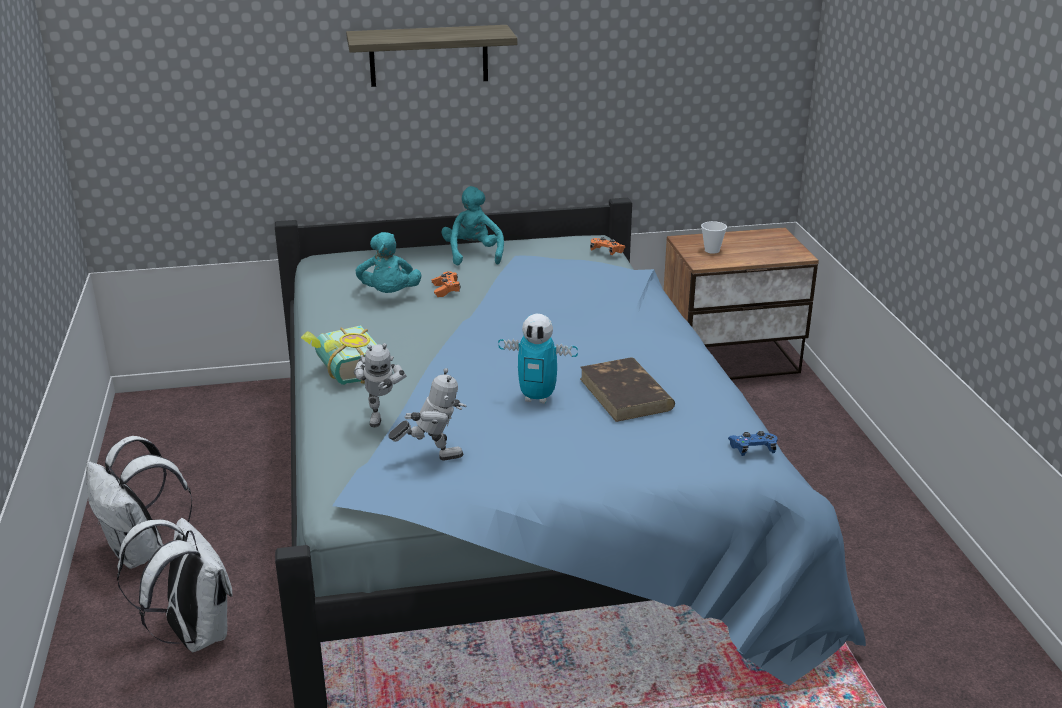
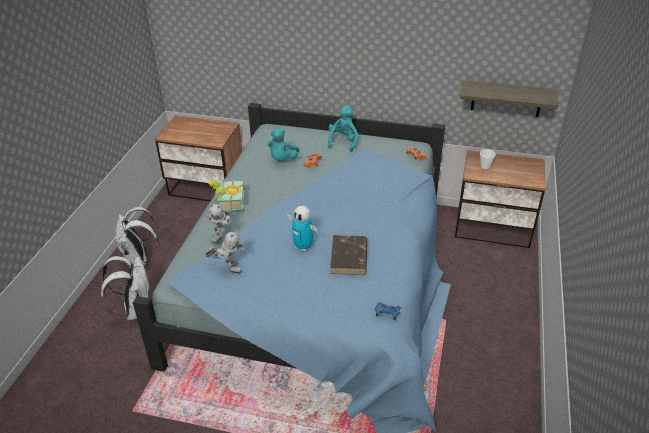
camera: 25 degrees right, 10 degrees up
shelf [346,25,517,87] -> shelf moved to [460,80,558,117]
none -> nightstand [155,115,242,201]

